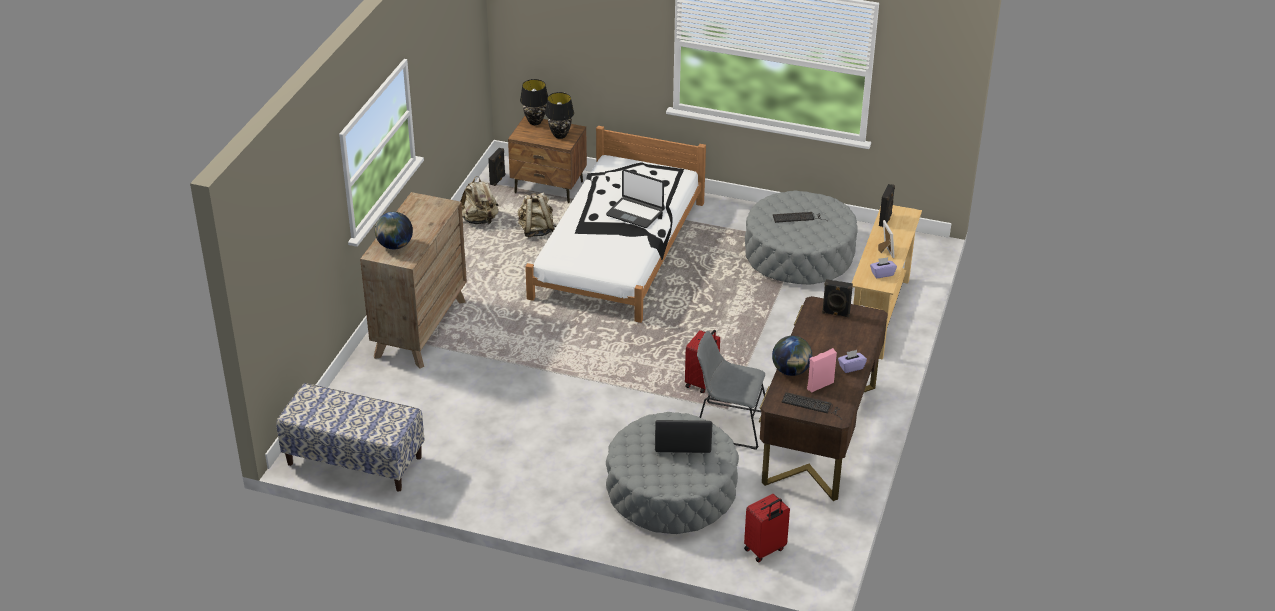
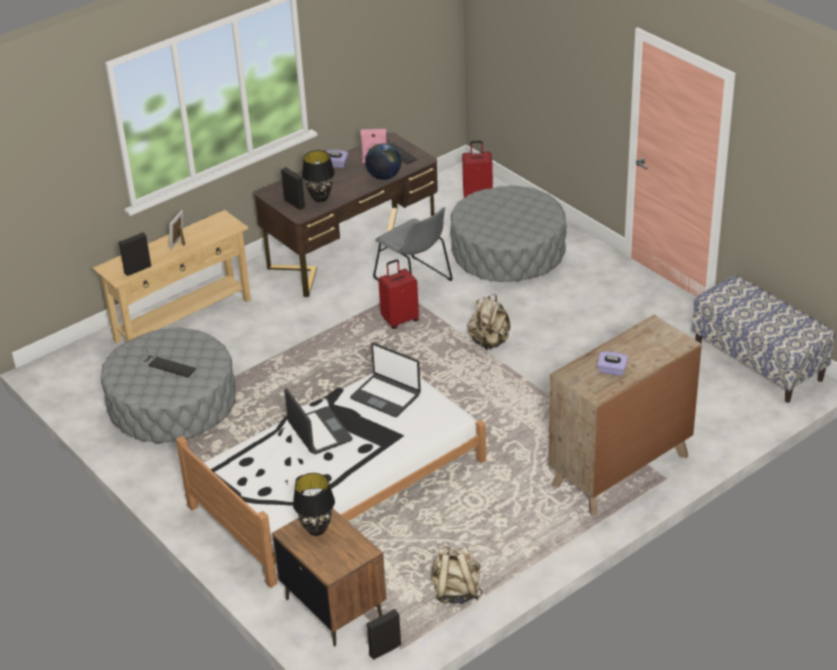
camera: 145 degrees left, 0 degrees up
globe [375,212,413,249] -> none
beige backpack [518,192,556,237] -> beige backpack moved to [467,294,511,350]
black table lamp [520,79,548,125] -> black table lamp moved to [302,150,335,202]
laptop [655,420,712,453] -> laptop moved to [350,343,421,417]
purple tissue box [870,257,897,278] -> purple tissue box moved to [597,351,628,376]

